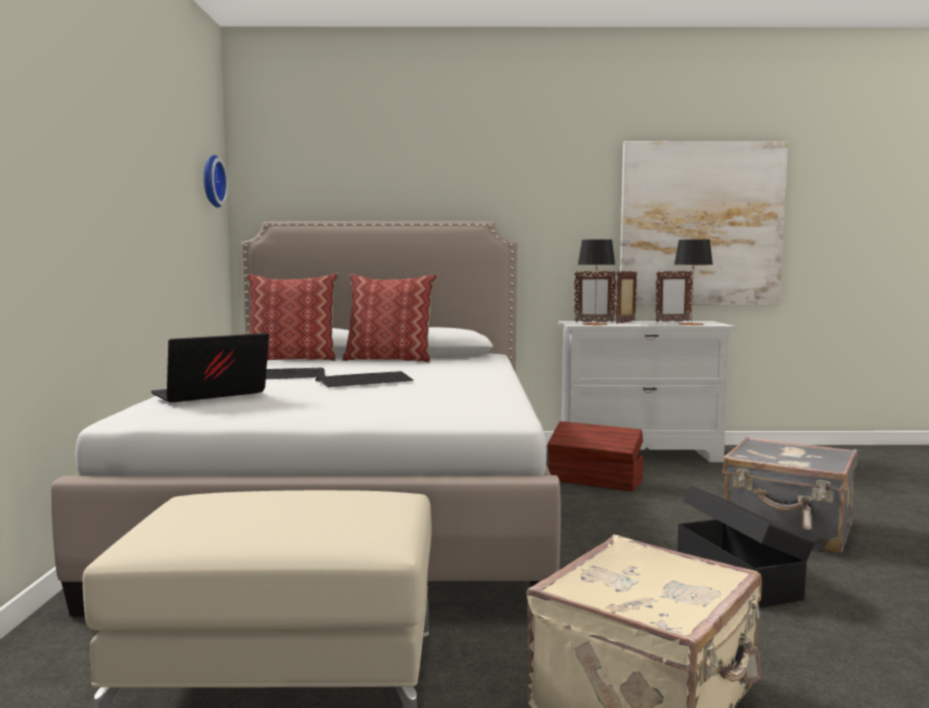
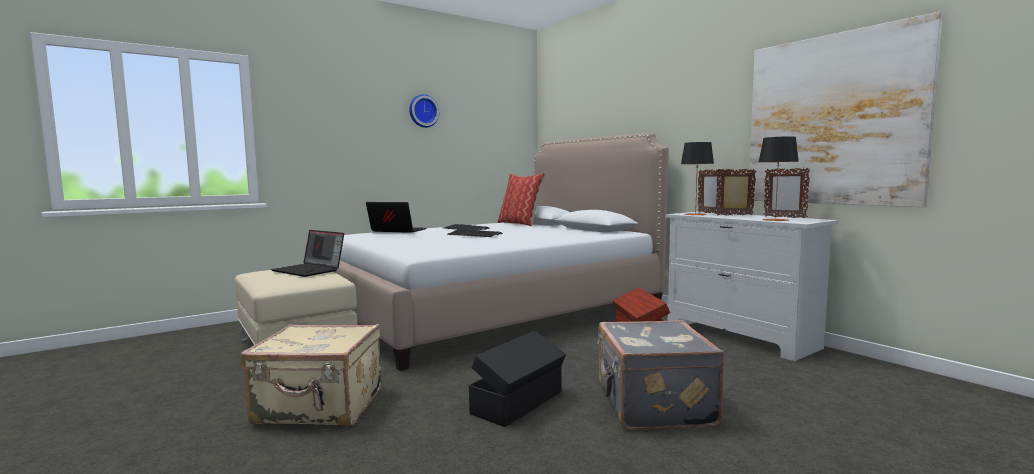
camera: 55 degrees right, 0 degrees up
wall clock [204,155,228,208] -> wall clock moved to [409,94,439,128]
pillow [342,274,437,363] -> none
none -> laptop [271,230,344,277]

